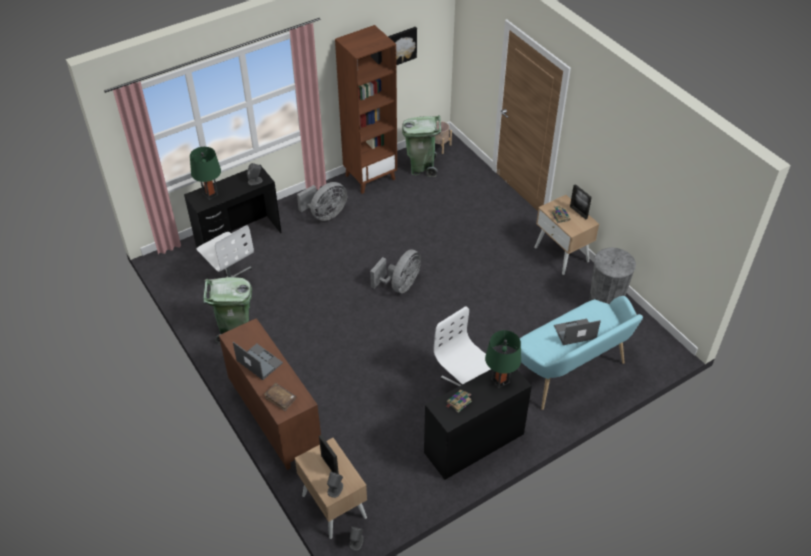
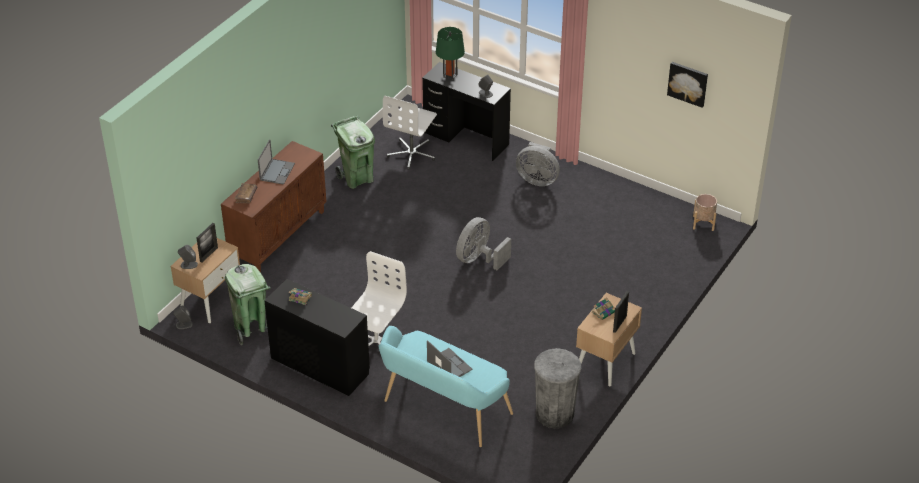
camera: 65 degrees right, 5 degrees down
brown bookcase [335,25,397,194] -> none
grey fan [370,250,421,293] -> grey fan turned 120 degrees clockwise [456,217,511,270]
green trash can [402,115,441,177] -> green trash can moved to [225,264,271,345]
green table lamp [485,330,521,388] -> none

